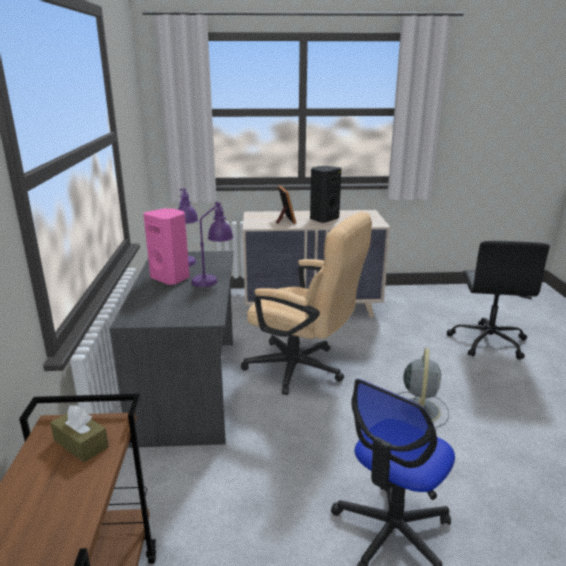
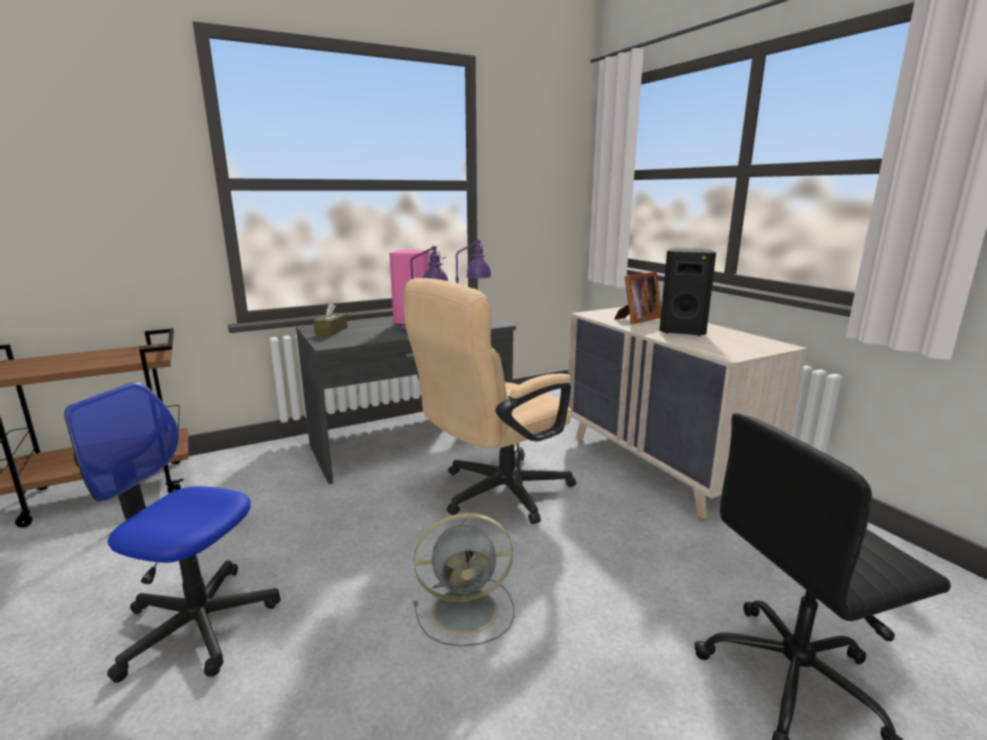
camera: 65 degrees right, 5 degrees down
brown tissue box [50,405,109,463] -> brown tissue box moved to [313,302,348,336]
beige office chair [241,212,372,395] -> beige office chair turned 45 degrees clockwise [403,278,576,524]

